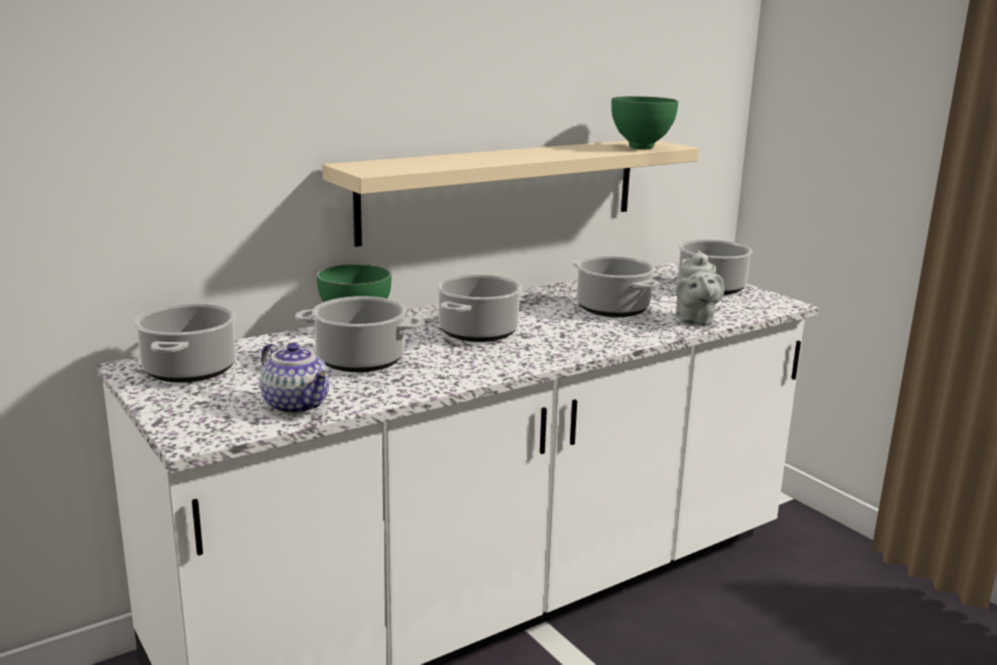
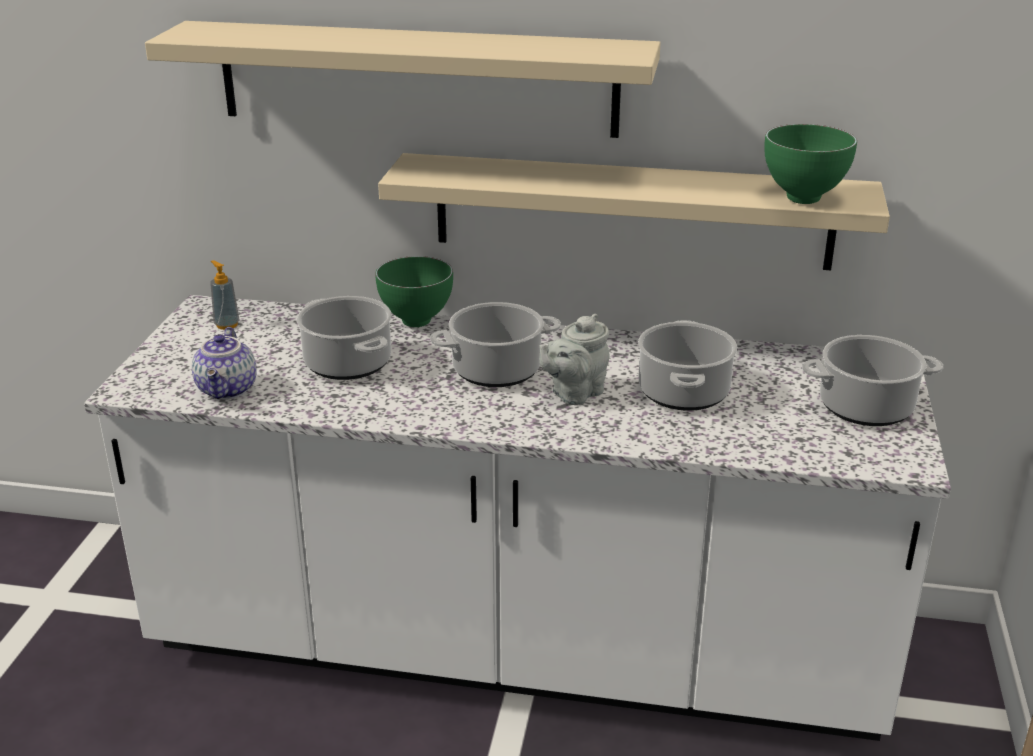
camera: 45 degrees right, 10 degrees up
cooking pot [134,303,236,383] -> soap dispenser [210,260,239,330]
grey teapot [675,251,725,326] -> grey teapot moved to [539,314,609,405]
none -> beige shelf [145,21,661,138]

